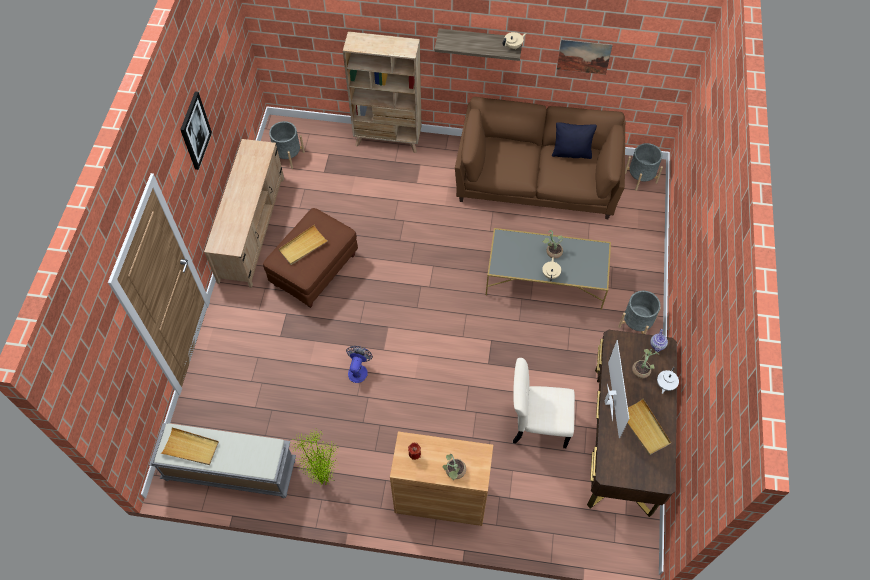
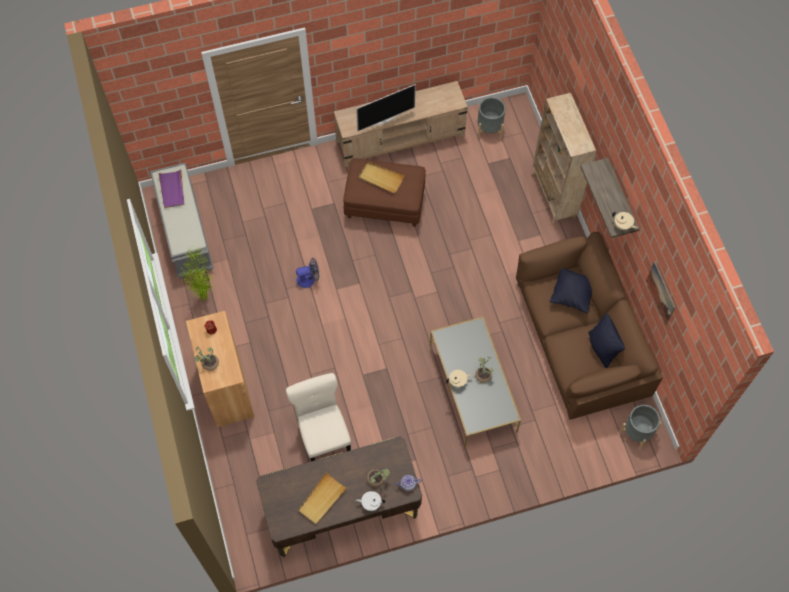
camera: 65 degrees right, 5 degrees up
beige tray [160,427,219,465] -> purple tray [158,170,185,208]
picture [180,91,212,170] -> none
television [605,340,629,438] -> television moved to [356,84,416,132]
grey planter [618,291,661,334] -> none
none -> black pillow [550,268,592,313]

